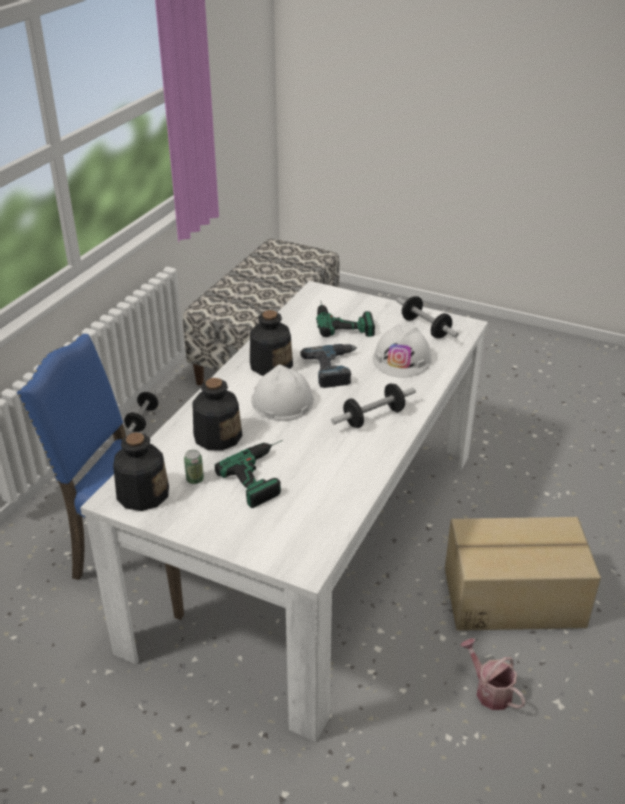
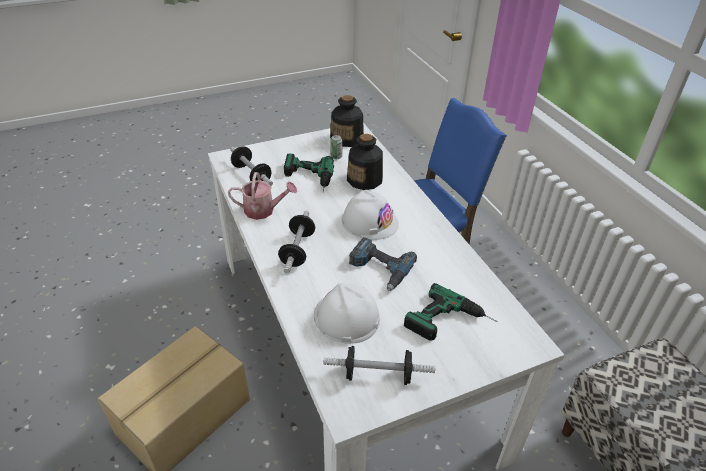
camera: 130 degrees right, 5 degrees up
dumbbell [124,389,158,435] -> dumbbell moved to [230,146,273,186]
bottle [250,310,293,376] -> none
watering can [460,638,526,710] -> watering can moved to [228,172,297,220]

